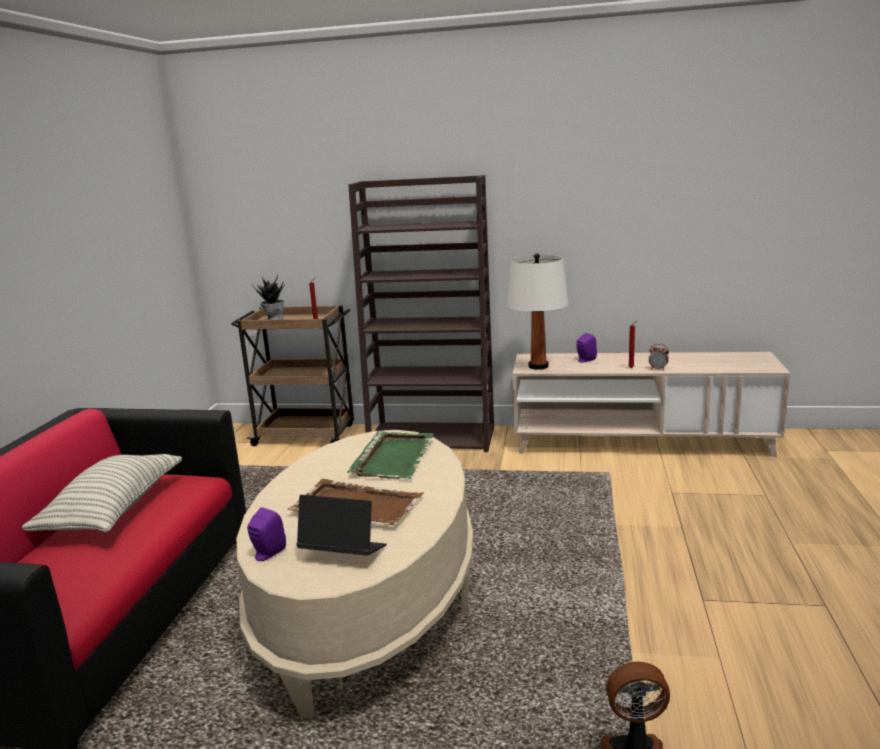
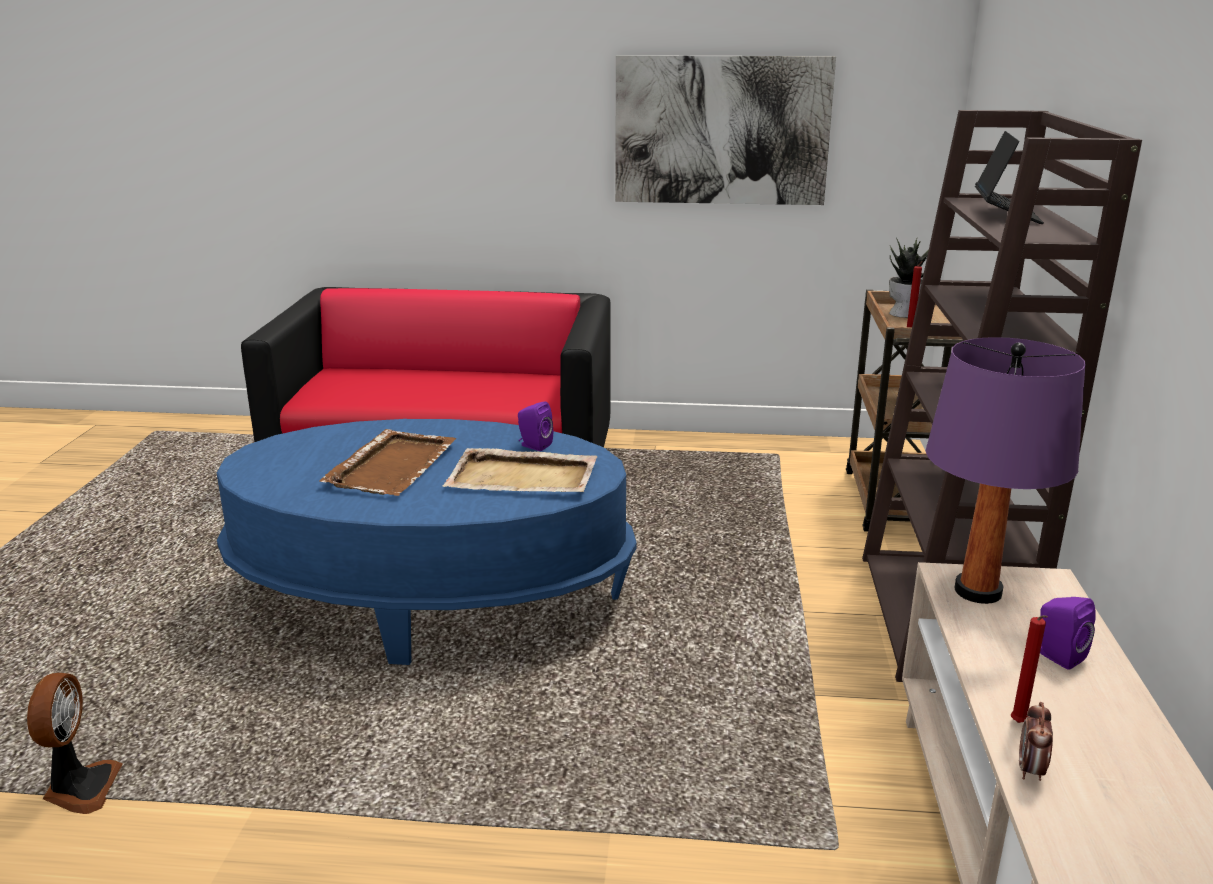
camera: 85 degrees right, 5 degrees up
pillow [22,454,182,533] -> none
beige coffee table [236,430,474,719] -> blue coffee table [217,419,637,665]
purple speaker [247,507,286,561] -> purple speaker moved to [518,401,553,451]
laptop [297,495,387,556] -> laptop moved to [975,131,1044,224]
green tray [347,431,434,479] -> beige tray [442,448,597,492]
white table lamp [507,253,568,370] -> purple table lamp [926,337,1086,604]
none -> picture [615,55,836,205]

